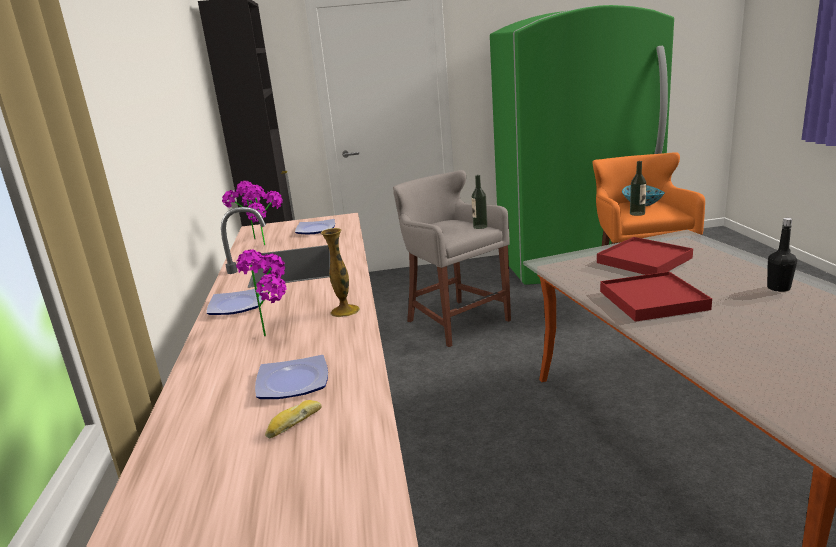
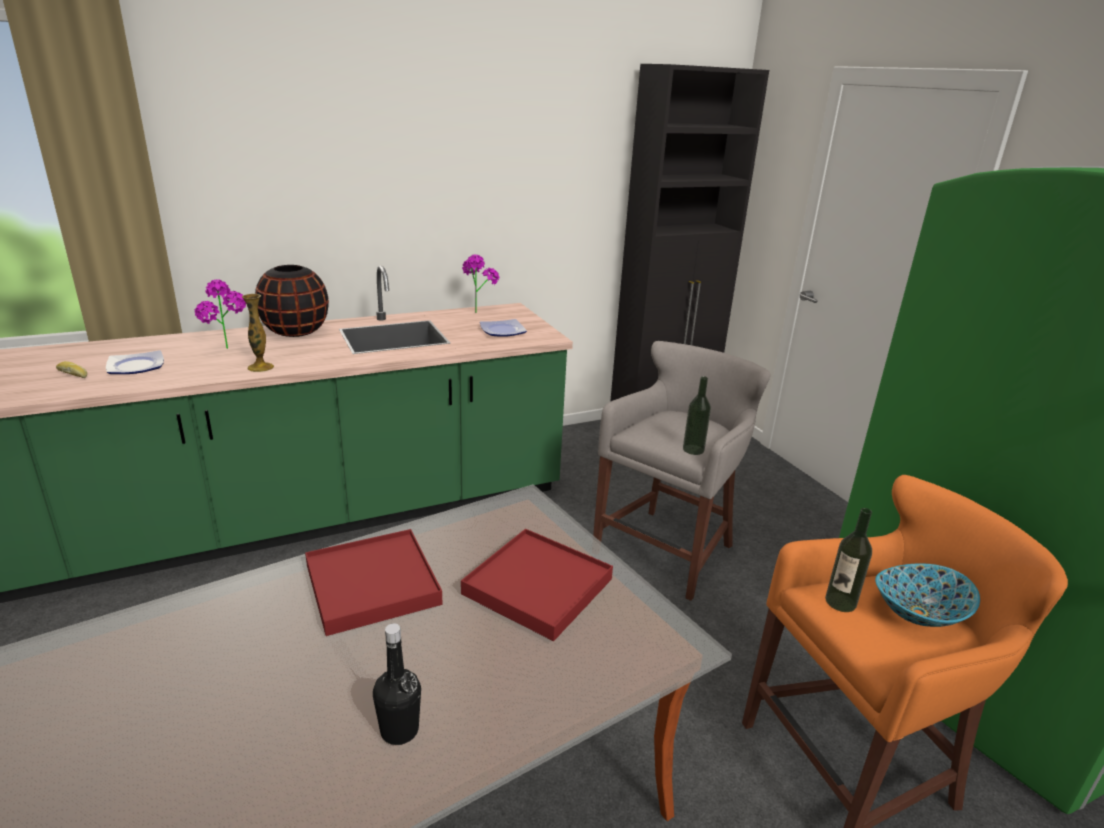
camera: 70 degrees right, 5 degrees up
plate [207,289,263,315] -> black vase [255,265,329,337]
potted plant [245,185,283,245] -> none

